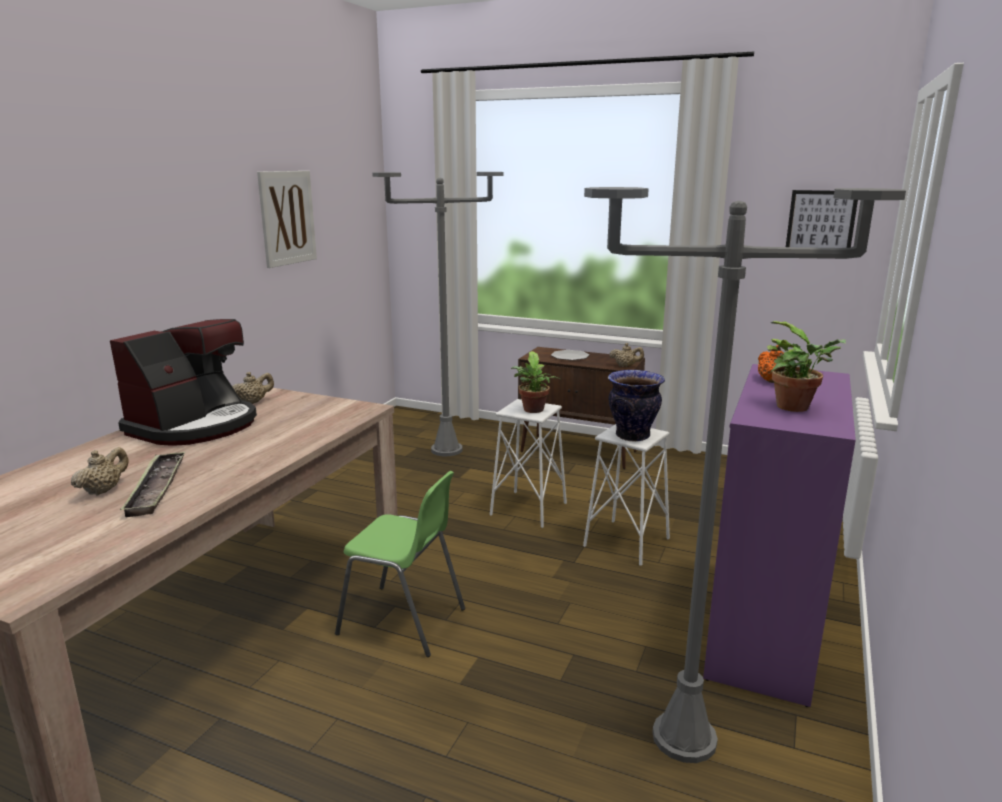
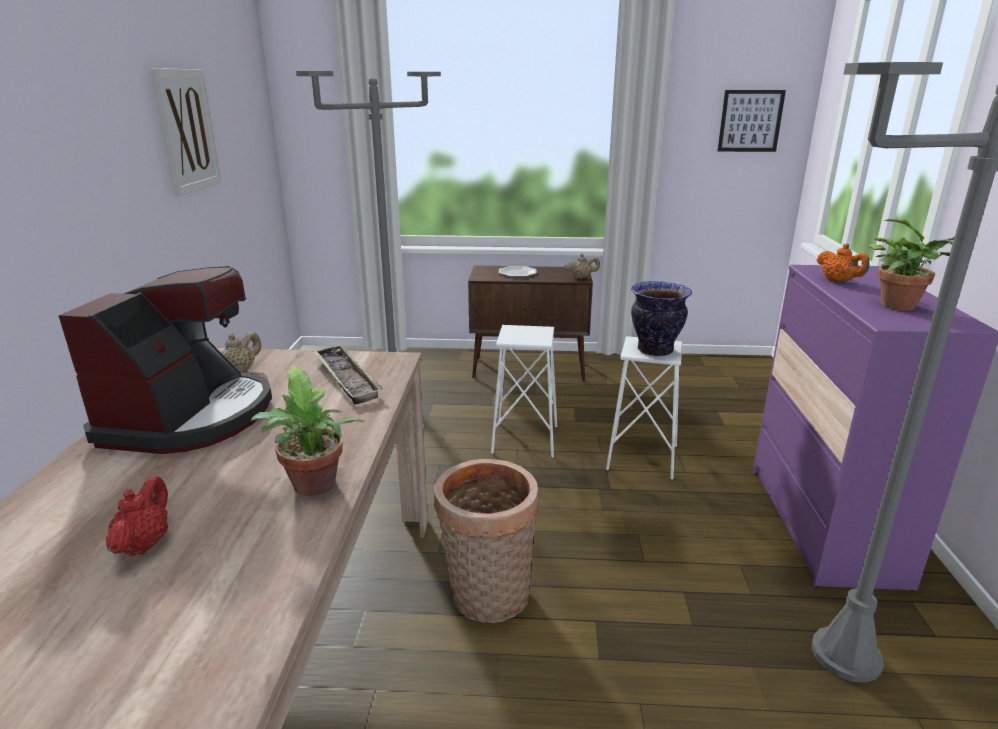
camera: 20 degrees left, 5 degrees up
beige teapot [71,447,129,495] -> red teapot [106,475,168,556]
tray [120,452,185,517] -> tray moved to [313,344,383,405]
green chair [335,471,465,657] -> basket [434,459,539,623]
potted plant [511,351,561,413] -> potted plant moved to [251,367,364,496]

